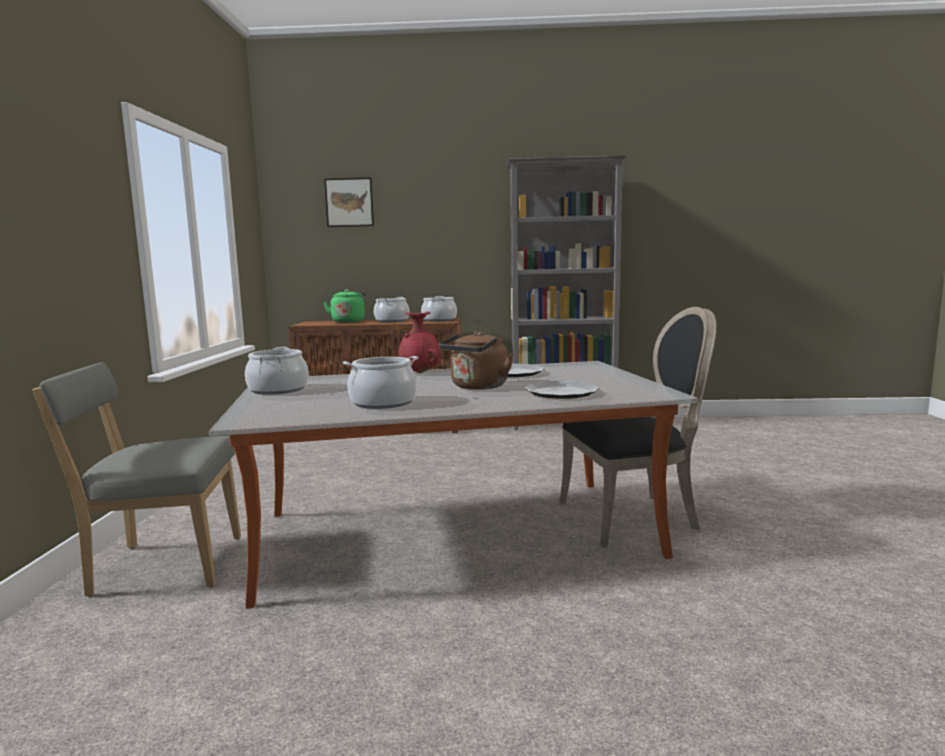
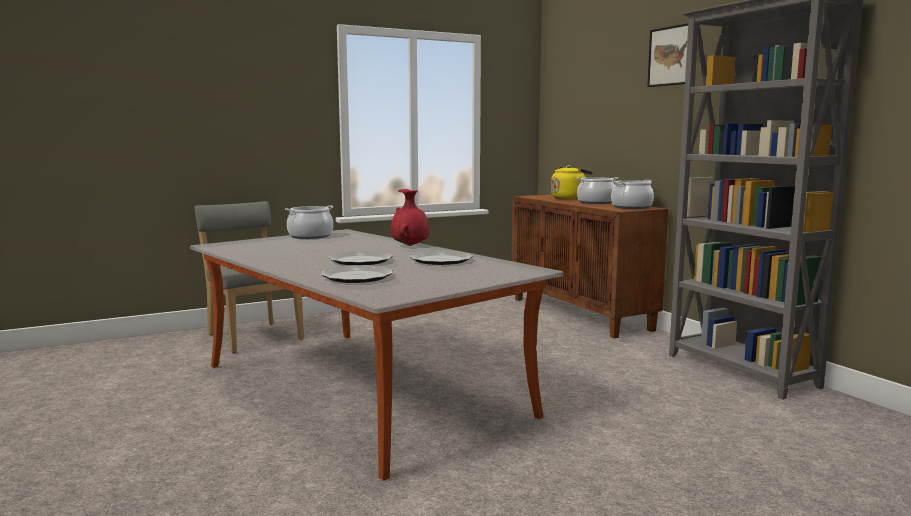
camera: 60 degrees right, 0 degrees up
green kettle [323,289,366,323] -> yellow kettle [551,165,593,199]
picture [324,177,374,227] -> picture moved to [647,23,688,87]
cooking pot [343,356,418,409] -> none
brown kettle [439,331,514,390] -> plate [328,251,393,265]
black chair [560,307,717,548] -> none

